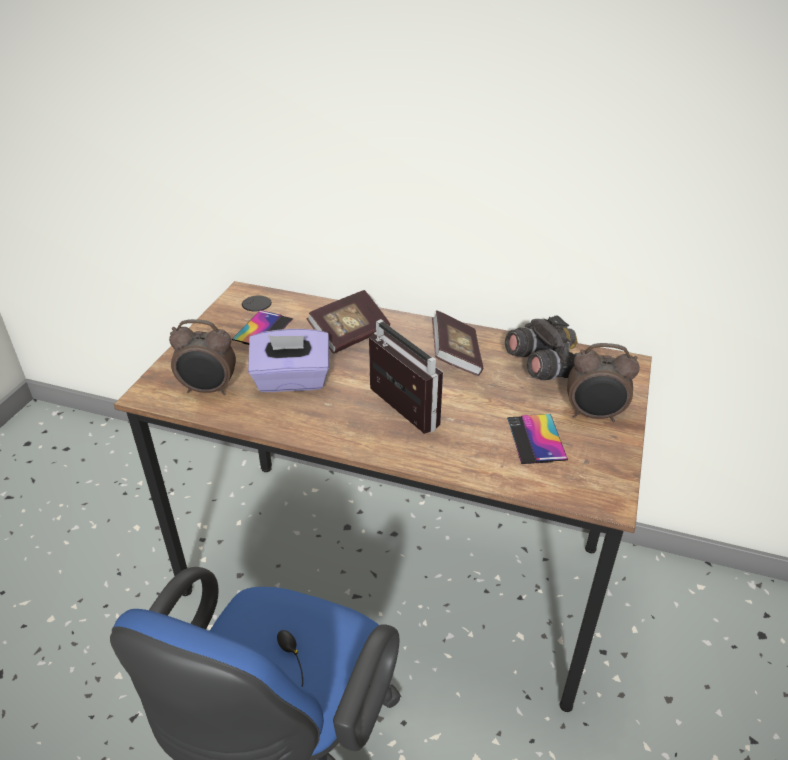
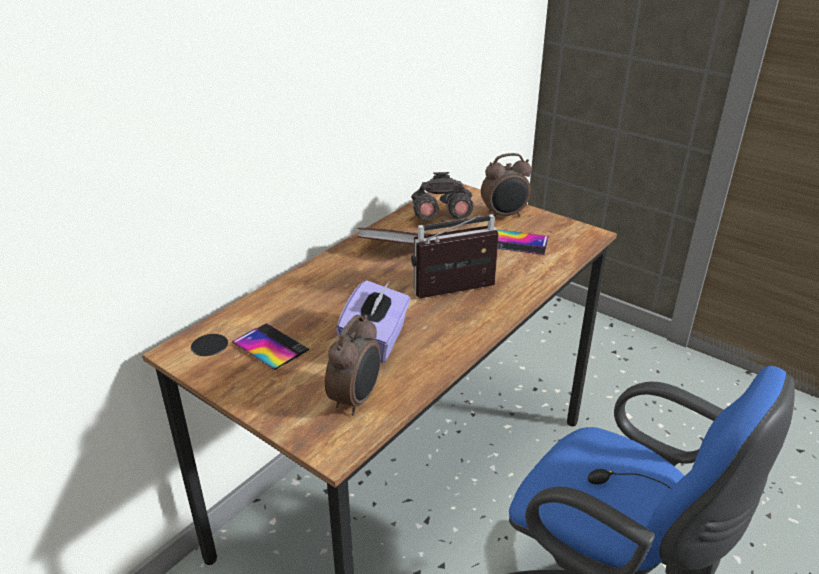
camera: 70 degrees left, 5 degrees down
book [307,290,390,354] -> none
alarm clock [567,343,640,422] -> alarm clock turned 45 degrees clockwise [481,153,532,217]

